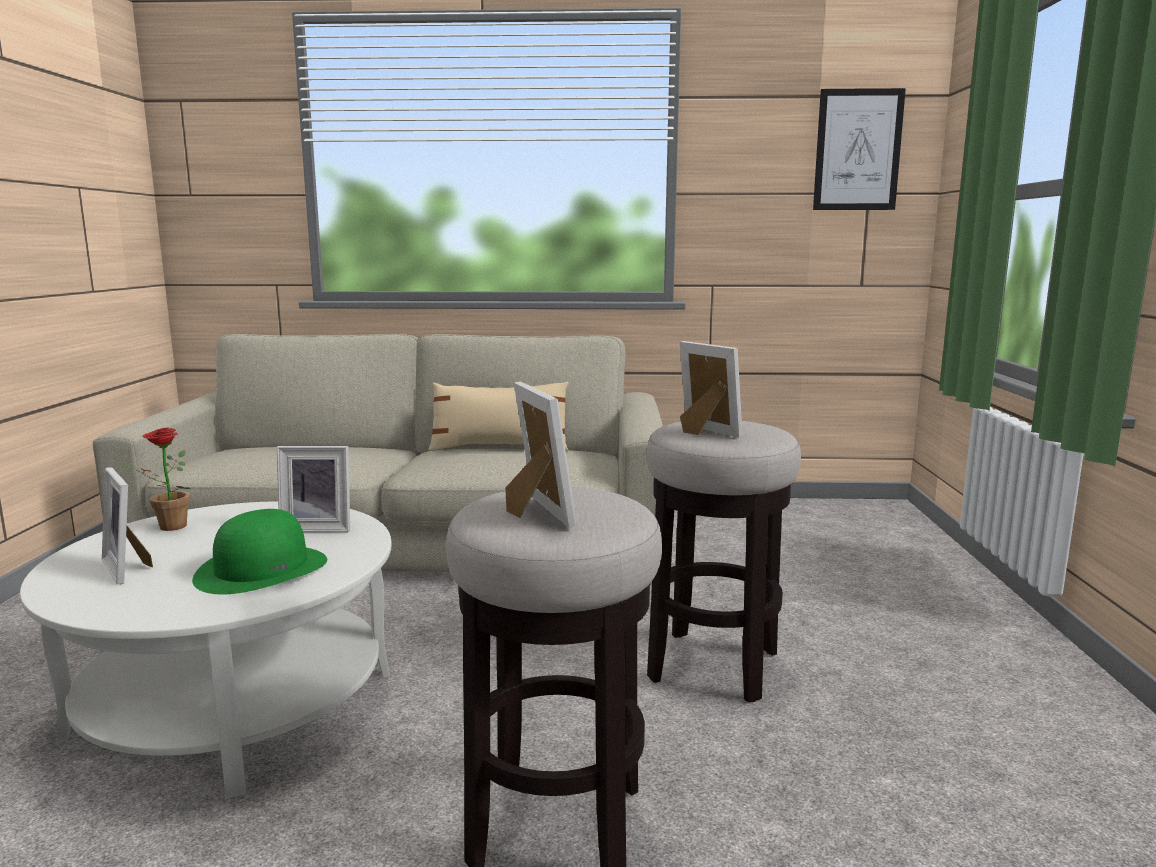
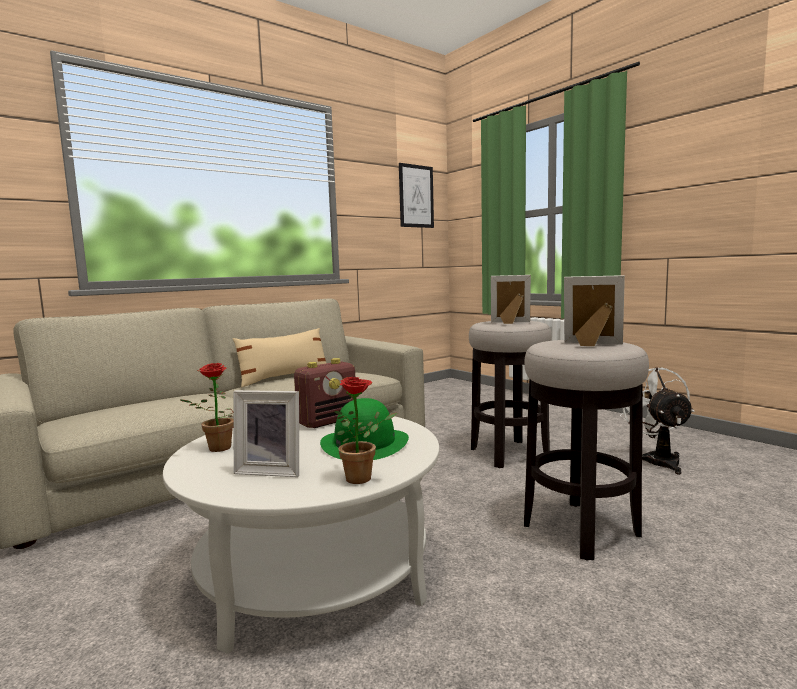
camera: 40 degrees left, 5 degrees down
picture frame [277,446,350,532] -> radio [294,358,355,428]
none -> potted plant [334,377,397,484]
none -> white fan [620,367,694,475]

